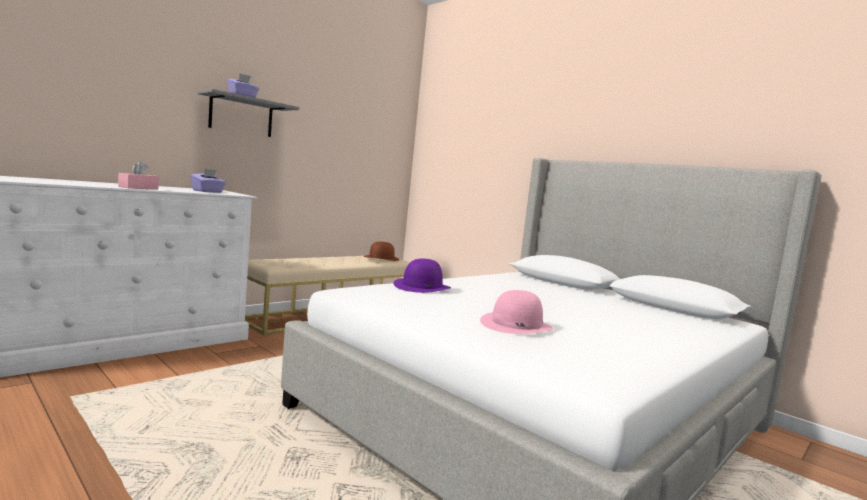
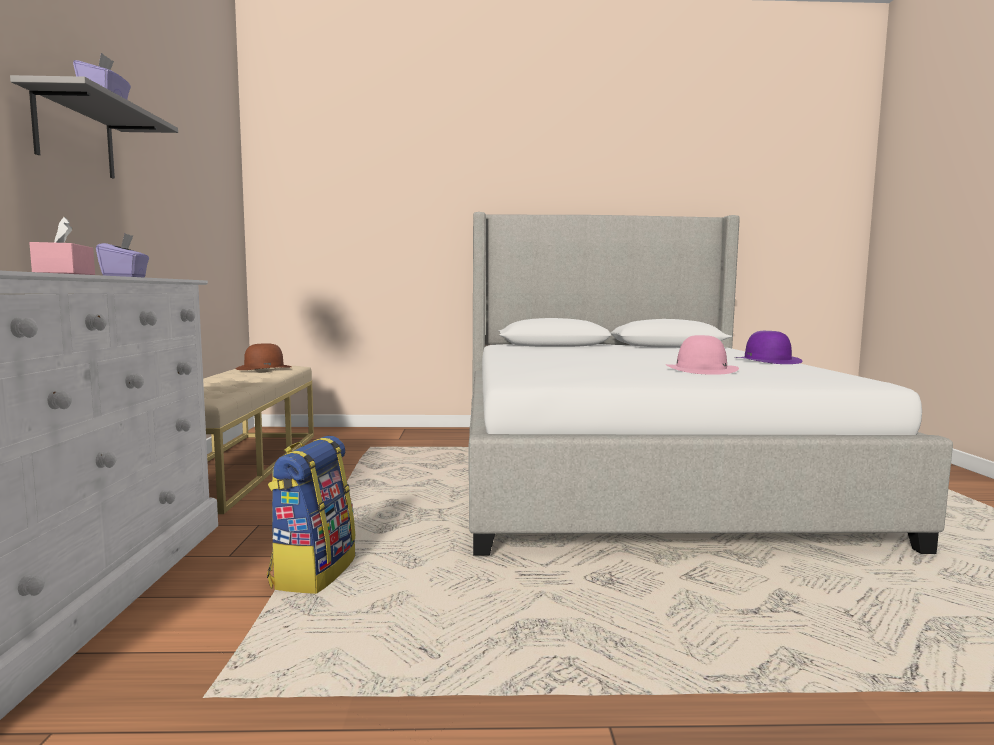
camera: 45 degrees left, 0 degrees up
purple hat [393,259,451,293] -> purple hat moved to [735,331,803,364]
none -> backpack [267,436,355,594]

